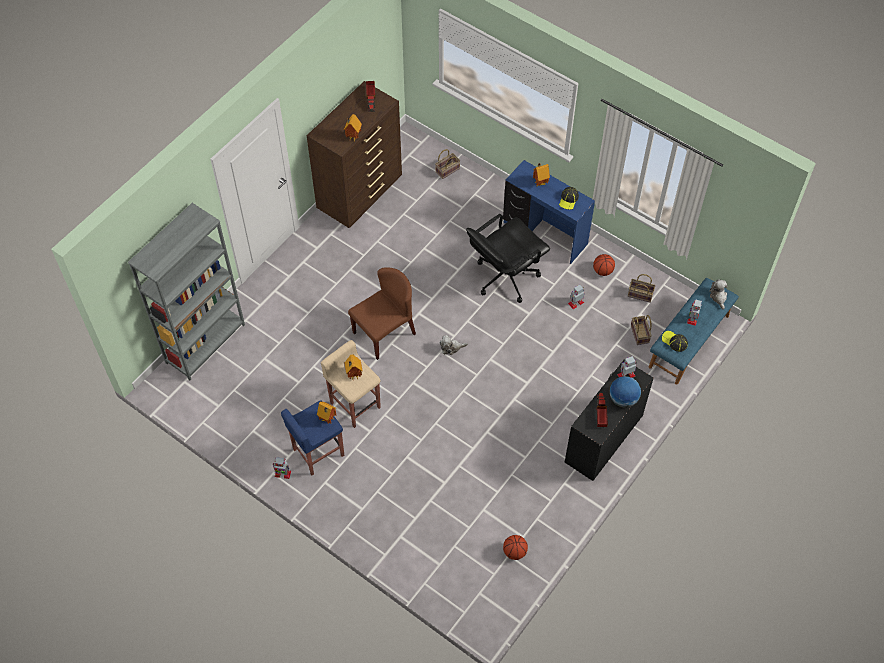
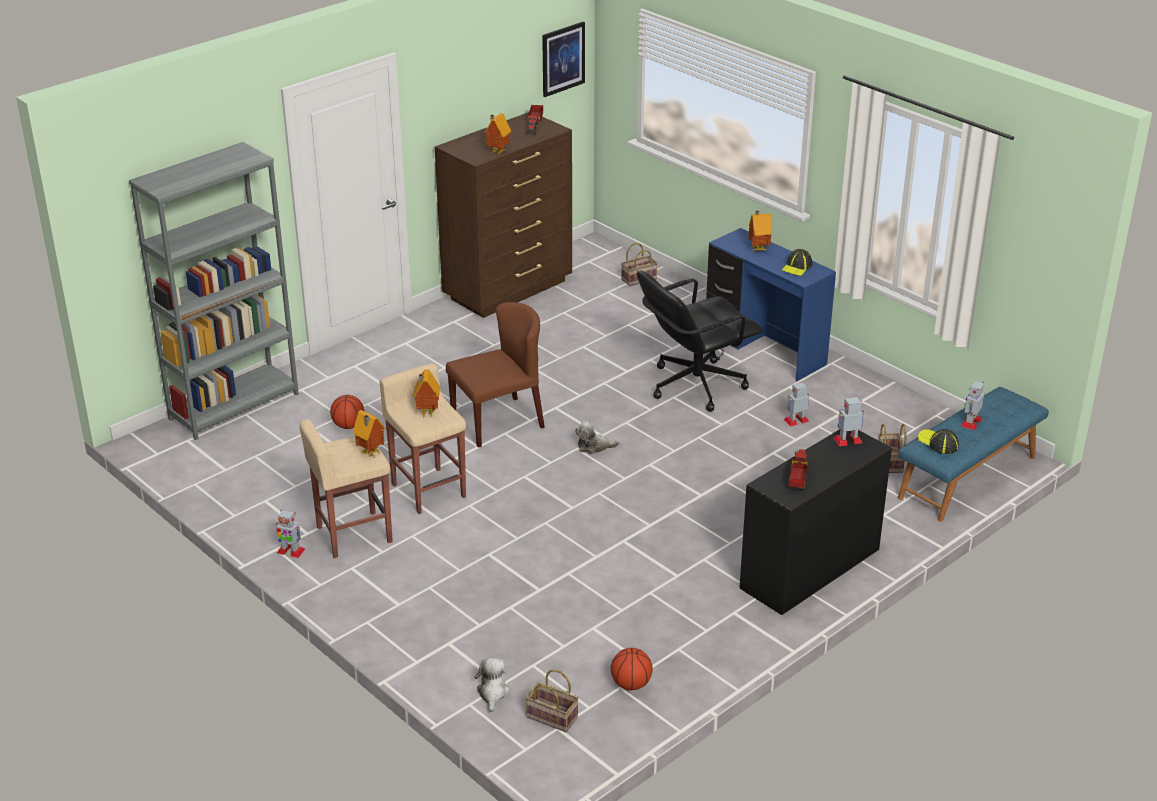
camera: 10 degrees right, 25 degrees down
blue stool [281,401,344,476] -> beige stool [299,419,393,558]
basketball [593,254,615,276] -> basketball moved to [330,395,364,429]
globe [609,376,641,408] -> none
basket [628,274,656,303] -> basket moved to [525,669,579,732]
plush toy [709,279,727,309] -> plush toy moved to [474,658,510,712]
none -> picture [542,22,585,97]

